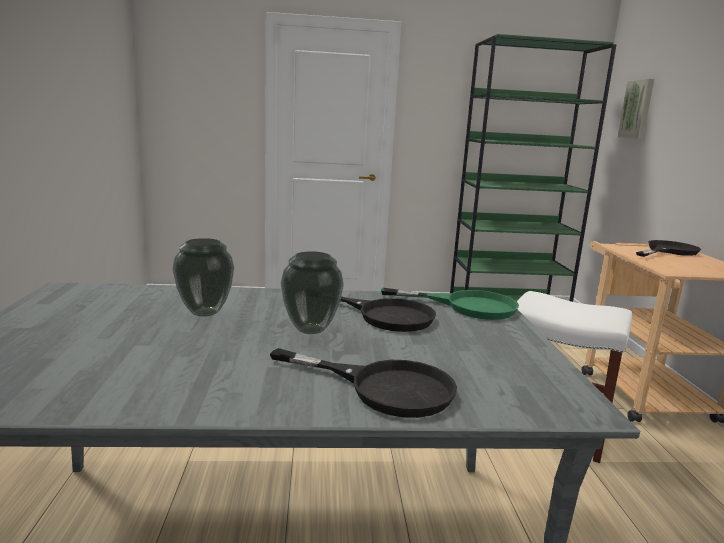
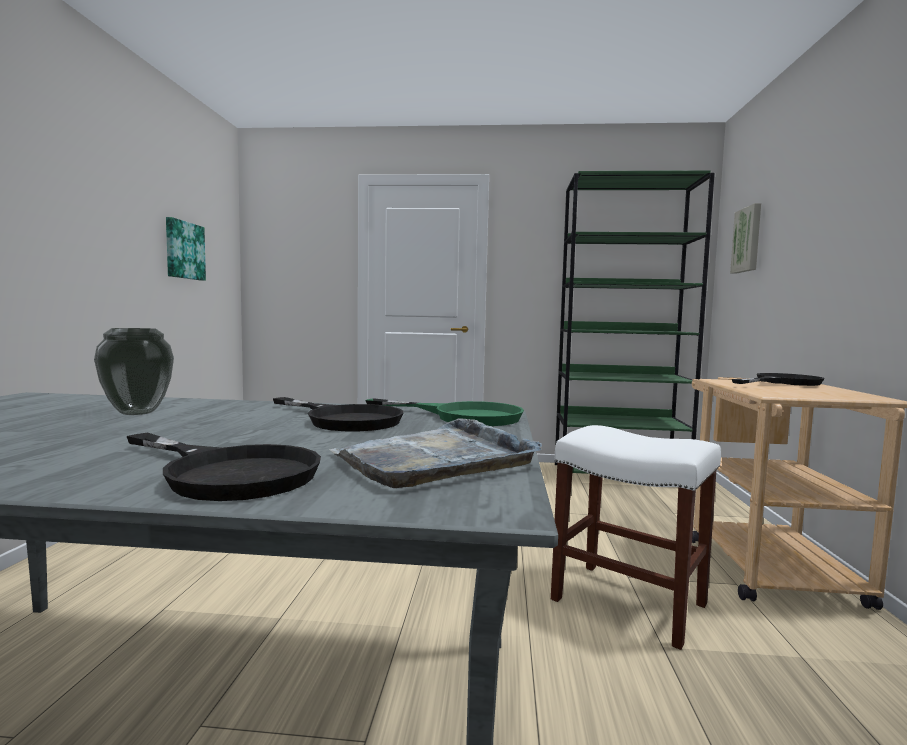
camera: 10 degrees right, 10 degrees down
vase [281,251,344,334] -> none
none -> picture [166,217,206,281]
none -> grey tray [329,418,542,488]

